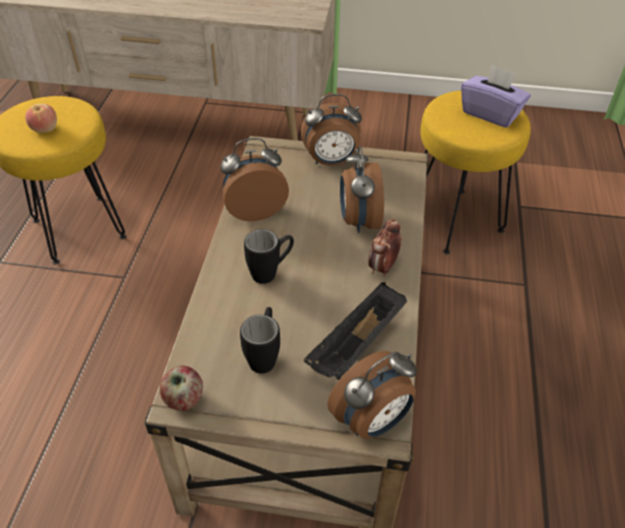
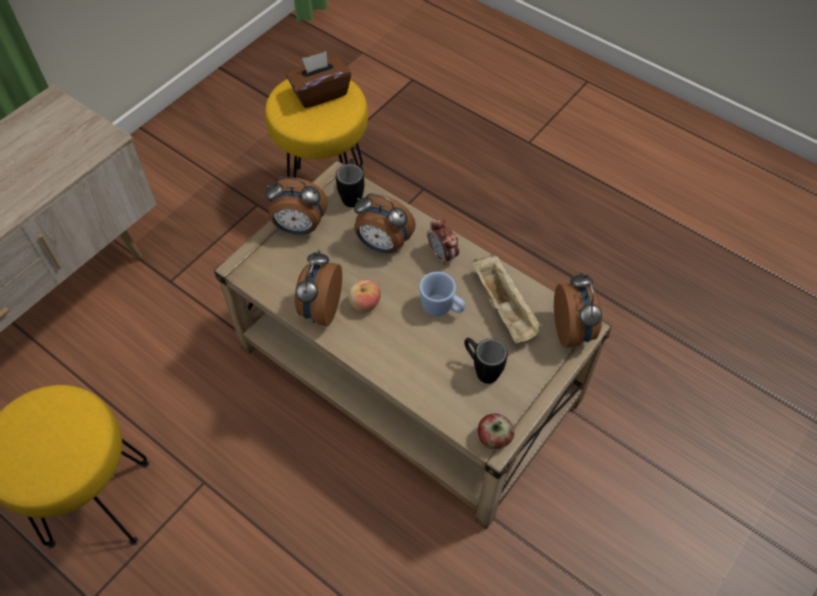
camera: 60 degrees left, 10 degrees up
apple [25,104,57,133] -> apple moved to [349,280,381,312]
black mug [244,229,294,284] -> black mug moved to [336,159,364,207]
alarm clock [301,94,362,166] -> alarm clock turned 75 degrees clockwise [265,177,328,235]
black tray [304,282,407,380] -> beige tray [472,254,542,343]
purple tissue box [461,65,531,128] -> brown tissue box [286,52,351,108]
none -> blue mug [419,272,465,316]

